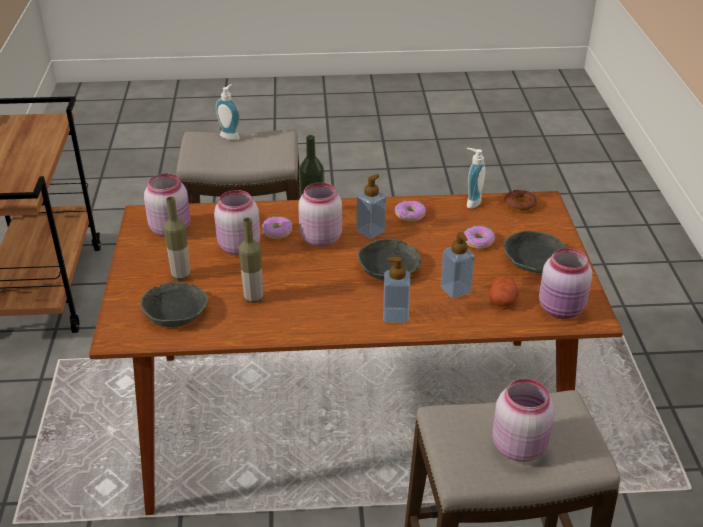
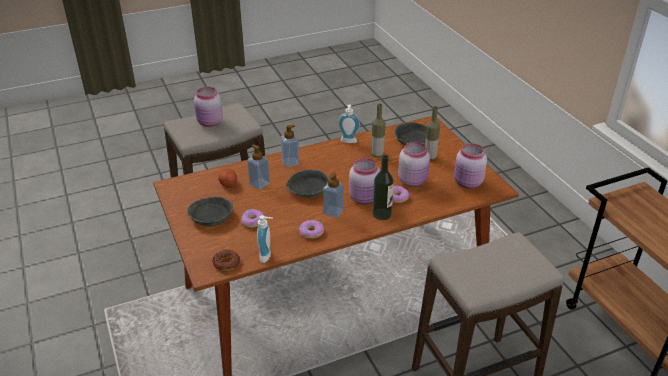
camera: 160 degrees right, 0 degrees up
soap dispenser [216,84,240,140] -> soap dispenser moved to [338,105,360,143]
pink jar [539,248,592,319] -> none

